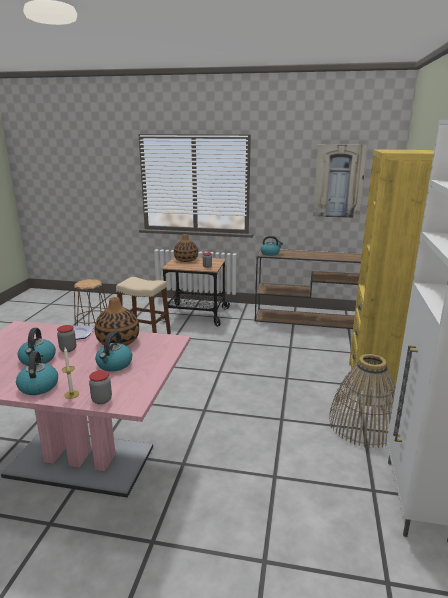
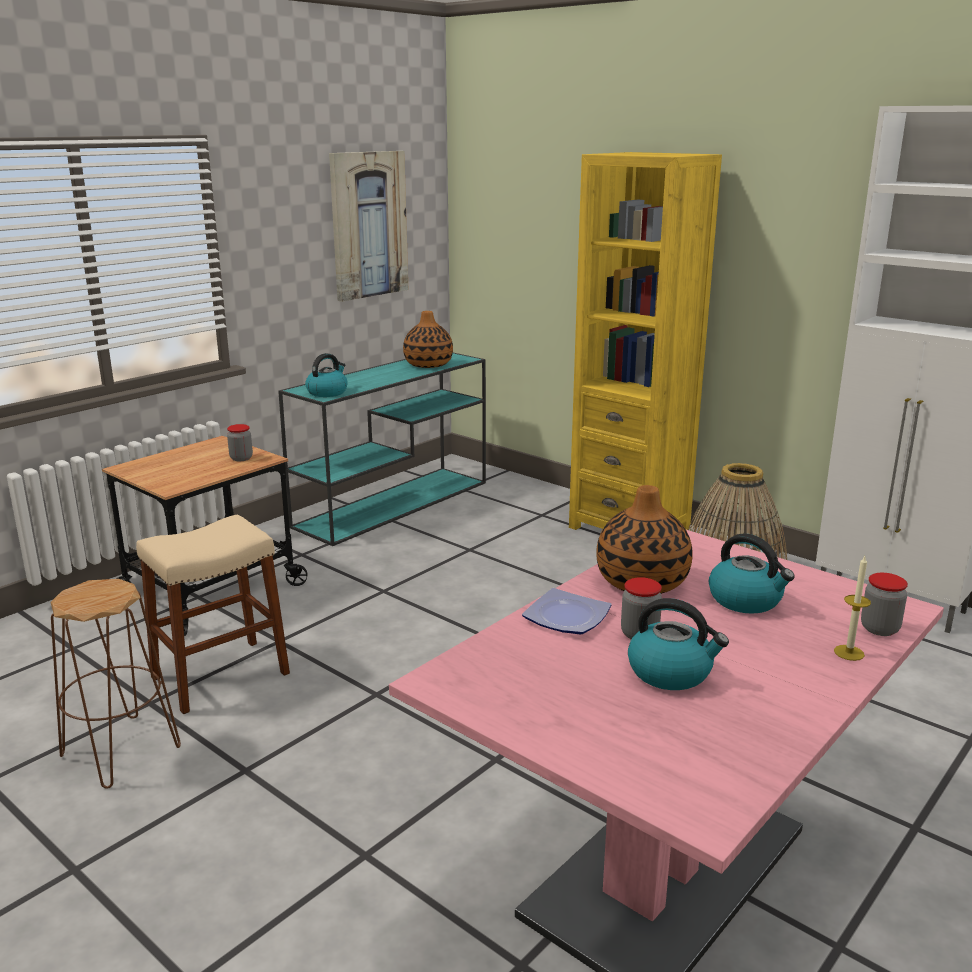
camera: 60 degrees left, 0 degrees up
kettle [16,351,58,395] -> none
vase [174,234,198,262] -> vase moved to [403,311,453,368]
brown console table [255,248,362,329] -> turquoise console table [278,353,486,546]

